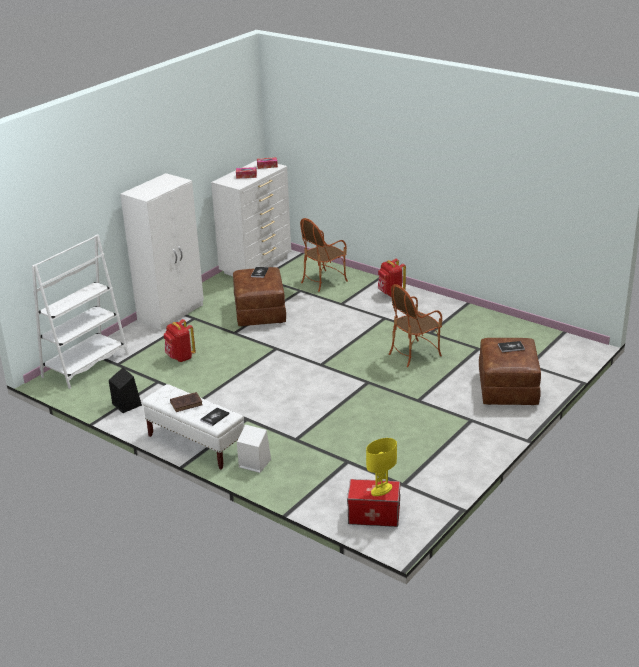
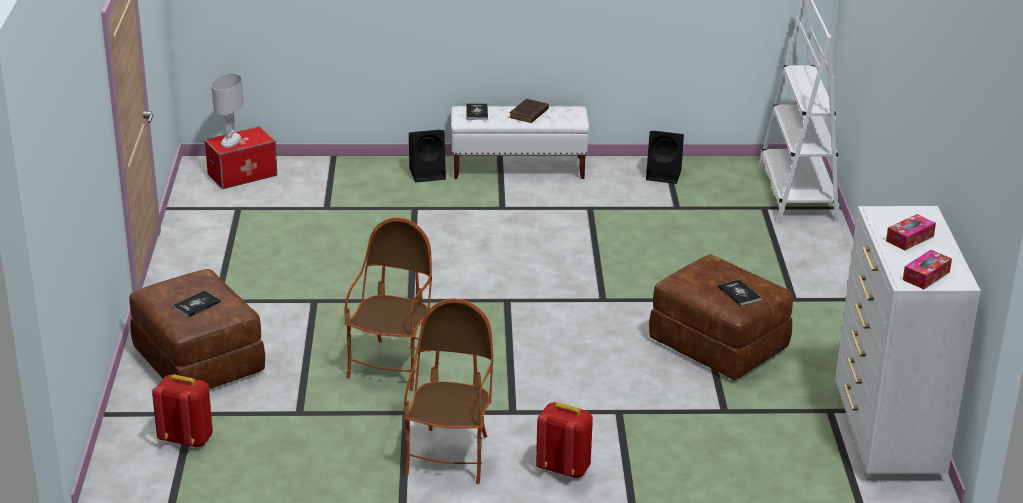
camera: 140 degrees right, 0 degrees up
white wardrobe [120,173,204,330] -> none
red backpack [164,319,196,362] -> red backpack moved to [152,374,213,448]
white speaker [237,425,271,473] -> black speaker [409,130,446,182]
armchair [300,218,348,292] -> armchair moved to [404,298,493,484]
yellow table lamp [366,438,397,496] -> white table lamp [212,73,243,148]

